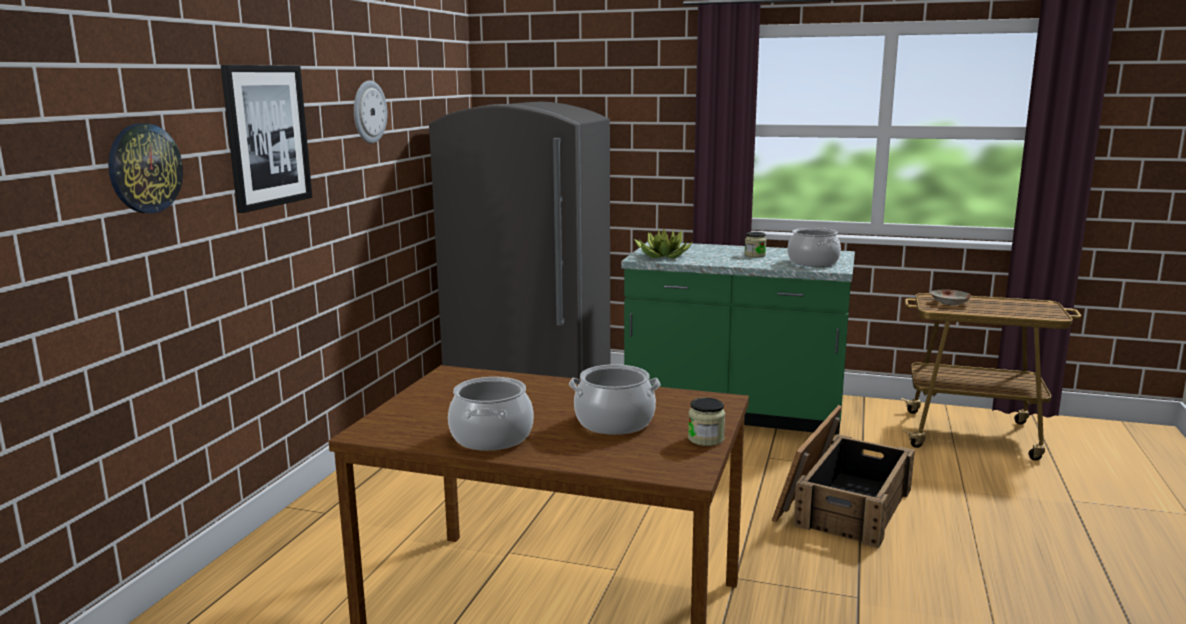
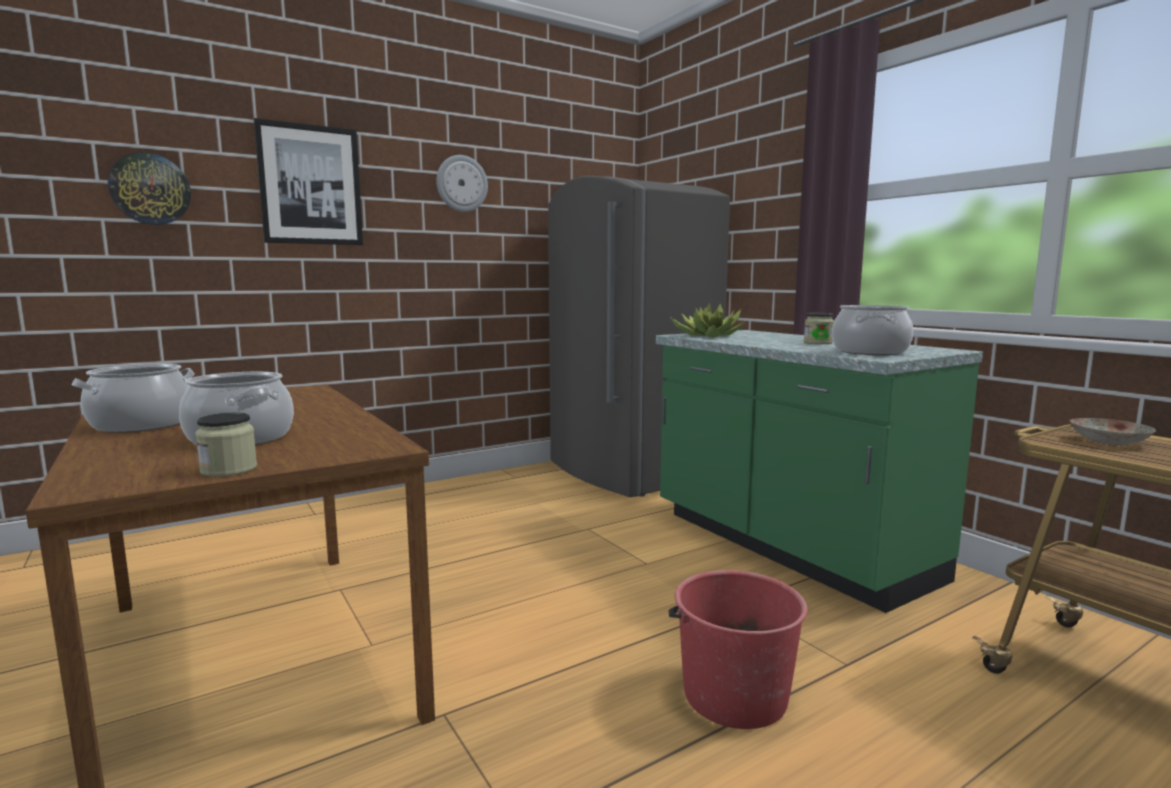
camera: 40 degrees right, 5 degrees down
crate [771,405,915,548] -> red bucket [669,570,808,729]

